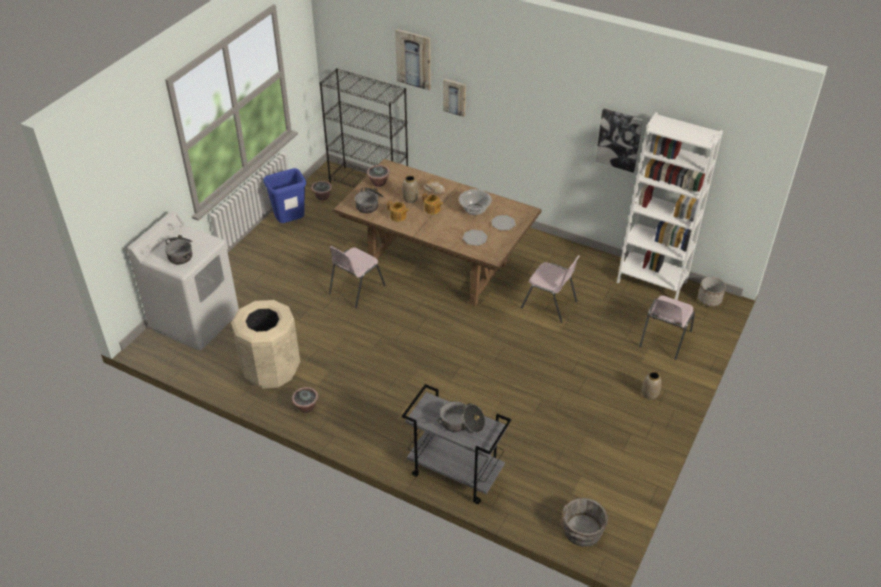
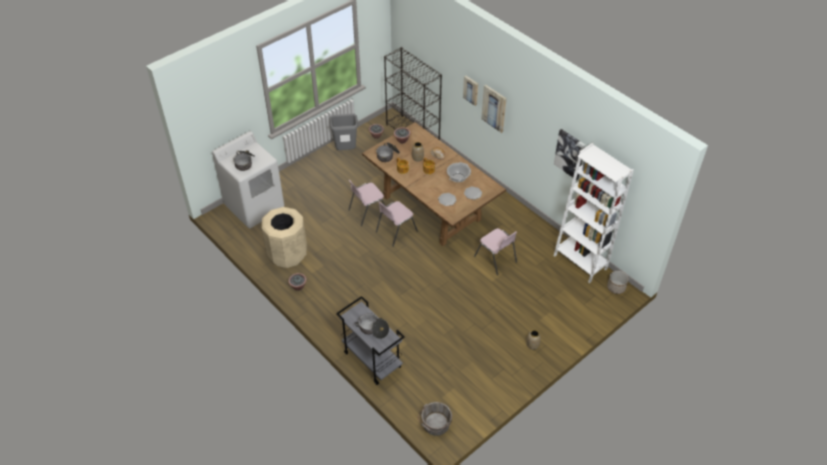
camera: 20 degrees right, 5 degrees up
blue trash can [263,168,306,224] -> grey trash can [330,113,358,150]
picture [395,29,431,91] -> picture moved to [481,85,507,133]
pink chair [639,295,695,360] -> pink chair moved to [376,201,418,246]

